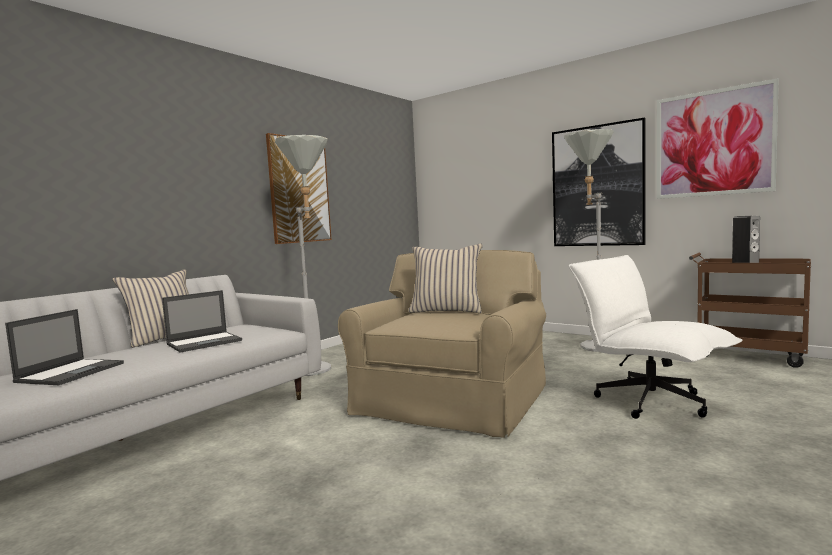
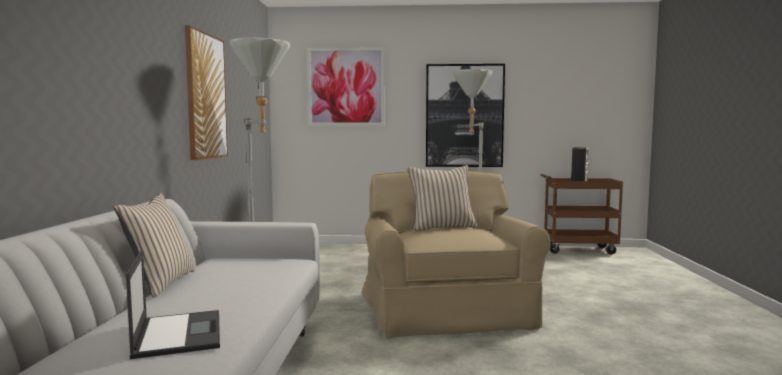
camera: 35 degrees left, 0 degrees up
laptop [162,290,242,353] -> none
white office chair [569,255,742,419] -> none
picture [657,78,779,199] -> picture moved to [308,48,384,126]

